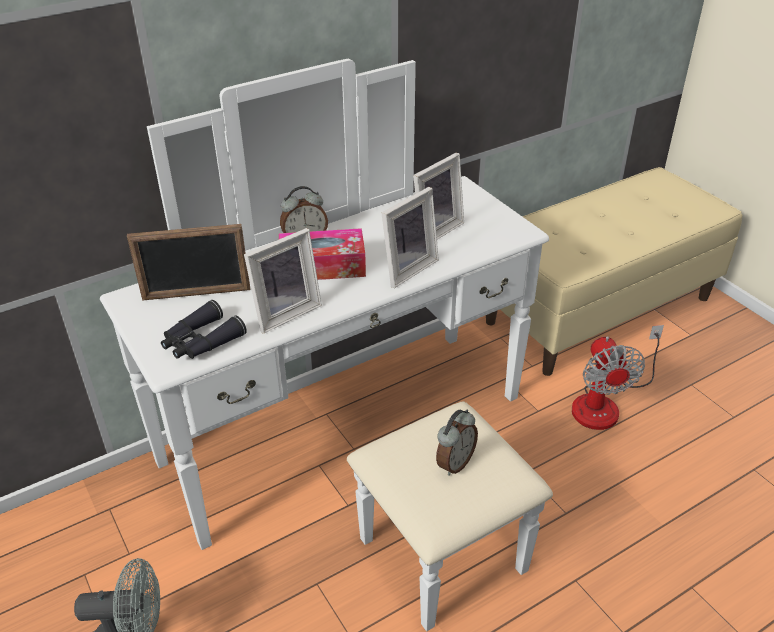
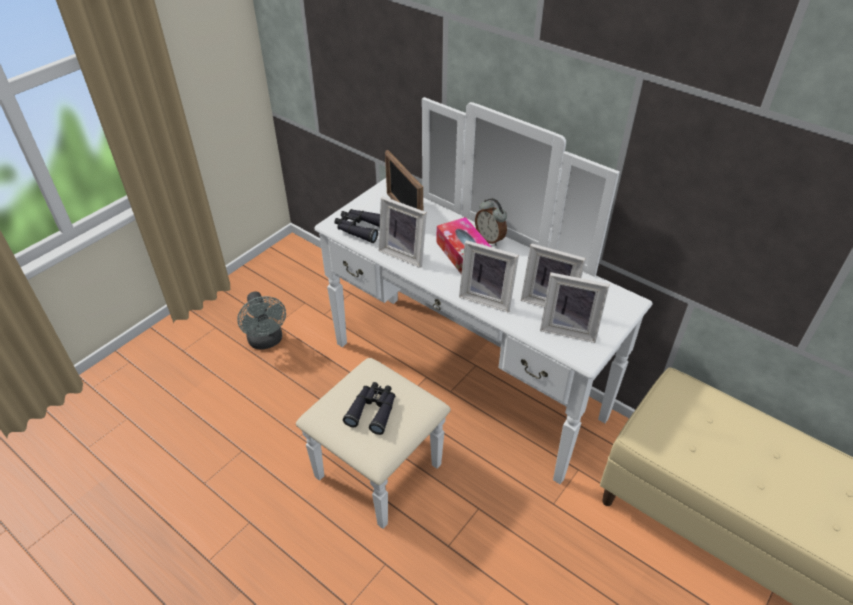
camera: 70 degrees right, 5 degrees up
alarm clock [436,410,478,476] -> black binoculars [343,382,395,435]
fan [572,325,664,430] -> none
none -> picture frame [540,272,610,343]

